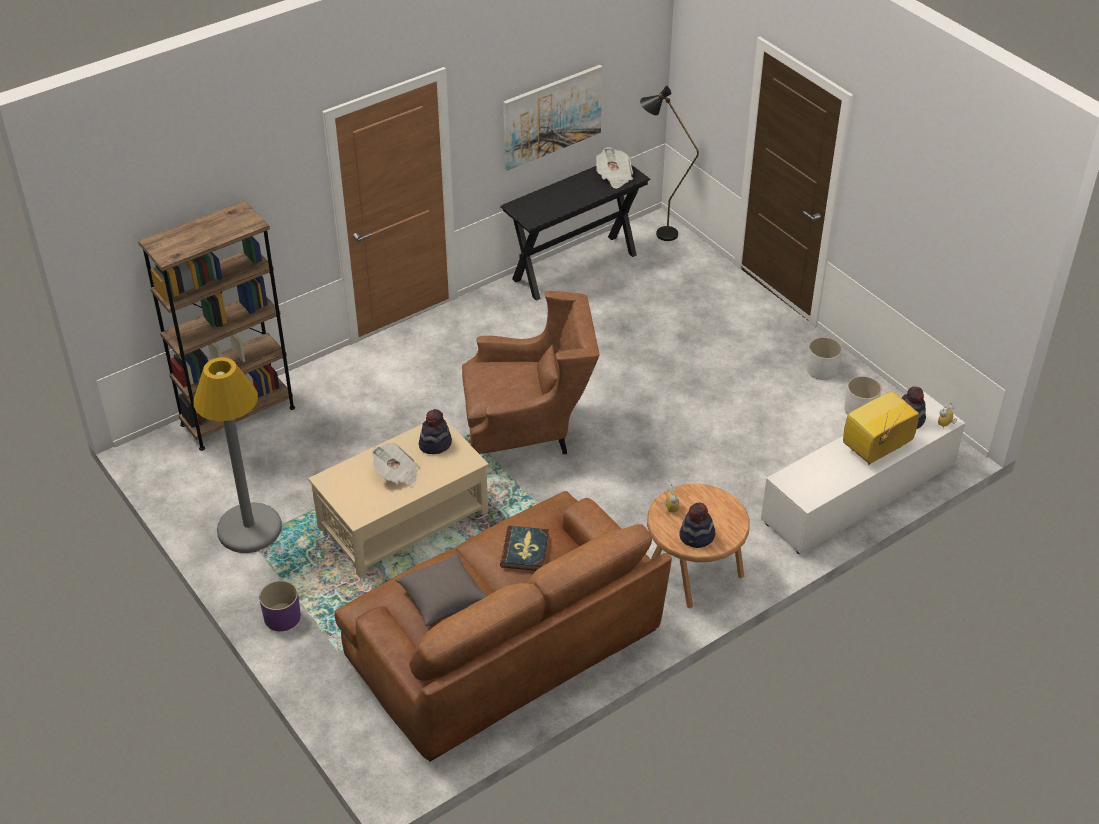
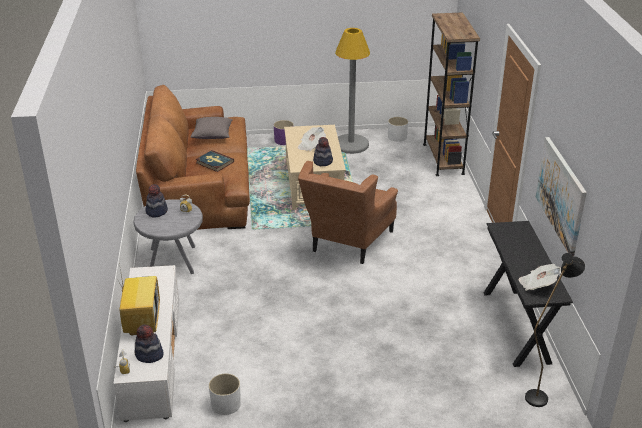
camera: 120 degrees right, 10 degrees down
brown side table [647,484,750,608] -> grey side table [133,199,203,274]
white planter [807,337,842,380] -> white planter moved to [388,117,408,142]

